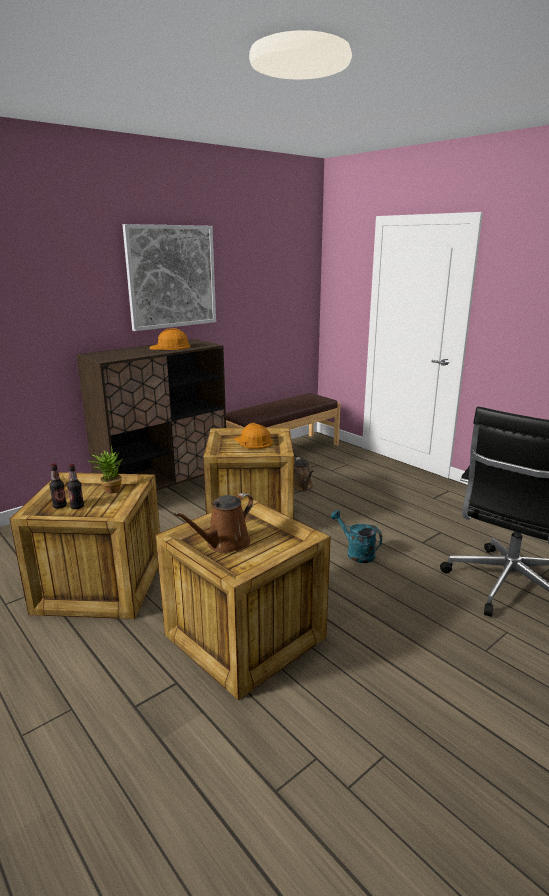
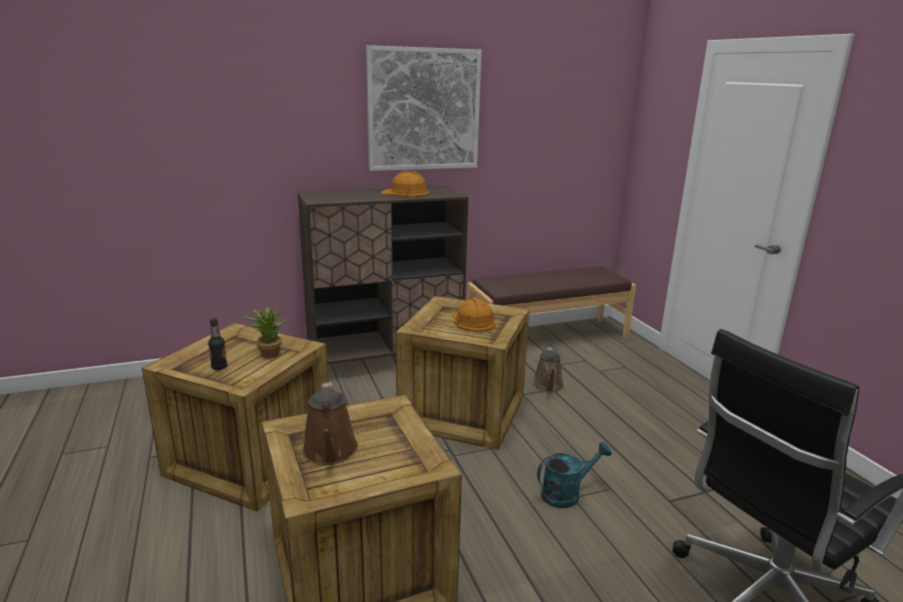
camera: 20 degrees right, 0 degrees up
bottle [50,463,67,509] -> none
brown watering can [174,493,253,553] -> brown watering can turned 75 degrees counterclockwise [302,382,358,465]
turquoise watering can [331,510,382,563] -> turquoise watering can turned 90 degrees clockwise [537,442,612,508]

